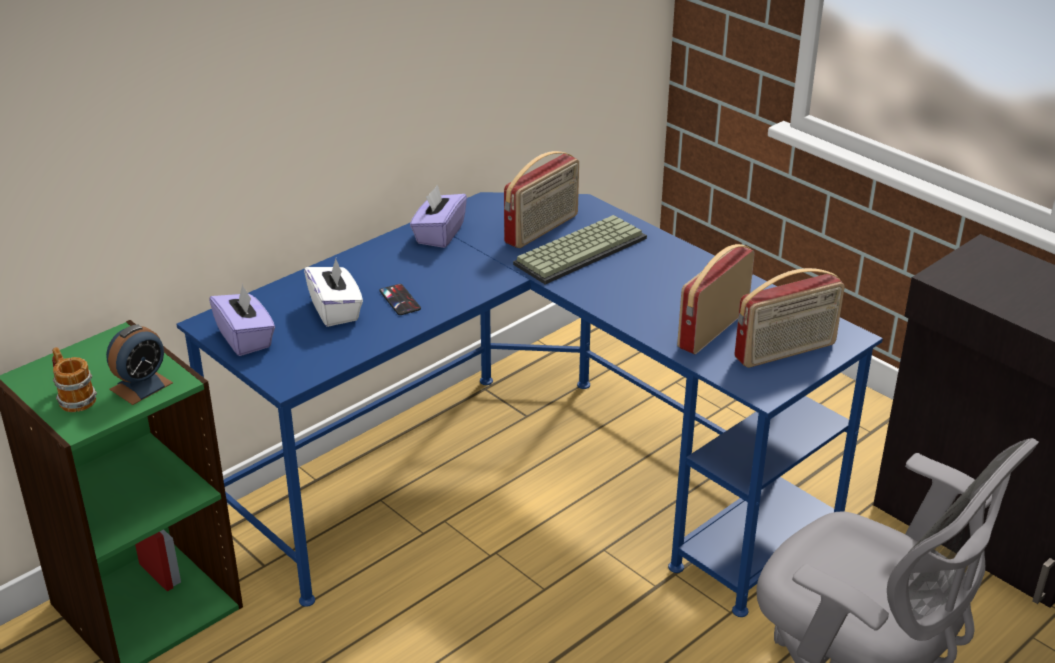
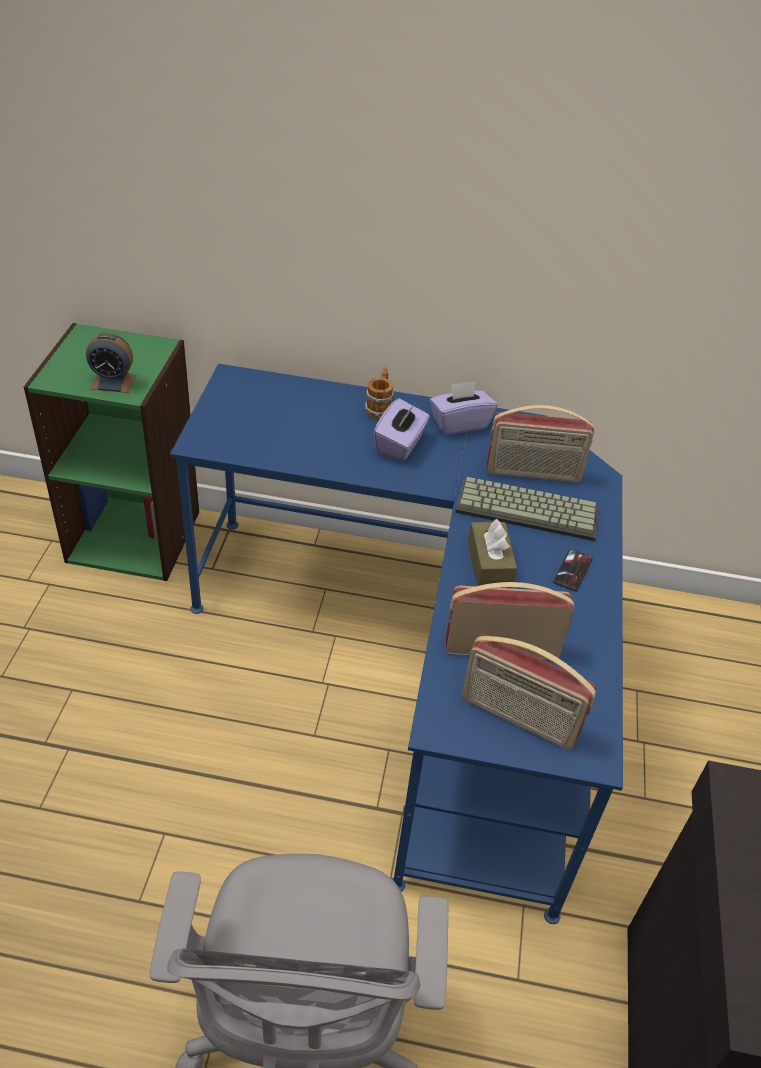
camera: 50 degrees right, 10 degrees up
mug [52,347,97,412] -> mug moved to [365,367,394,419]
purple tissue box [209,284,275,356] -> purple tissue box moved to [373,399,430,461]
white tissue box [304,258,363,327] -> none
phone [379,284,421,315] -> phone moved to [553,549,592,591]
none -> brown tissue box [468,519,517,588]

